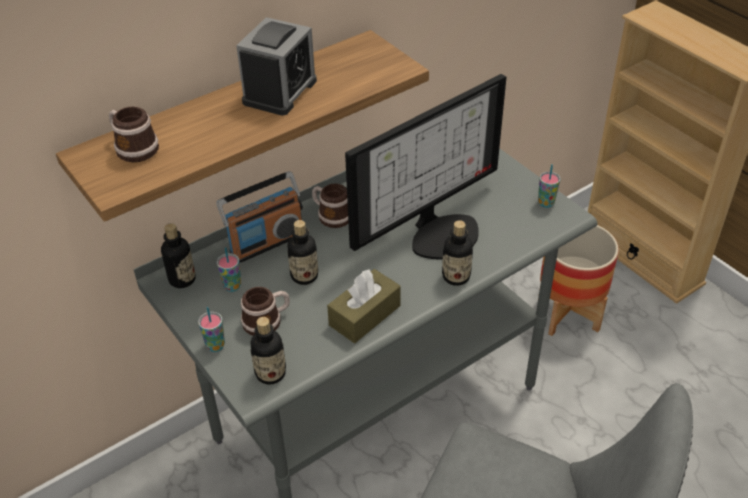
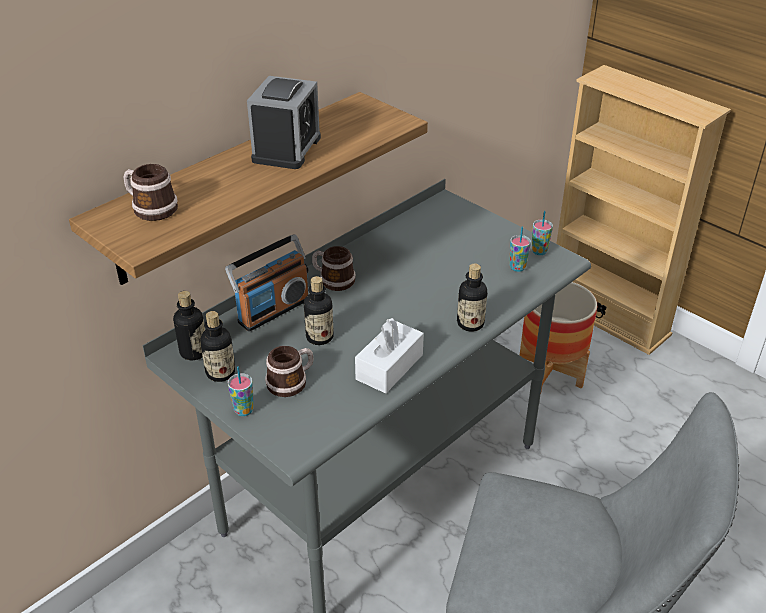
camera: 10 degrees left, 5 degrees down
cup [217,247,241,292] -> cup moved to [510,226,531,272]
bottle [250,317,286,385] -> bottle moved to [201,311,235,382]
brown tissue box [327,269,401,343] -> white tissue box [355,318,424,393]
monitor [345,74,506,260] -> none

